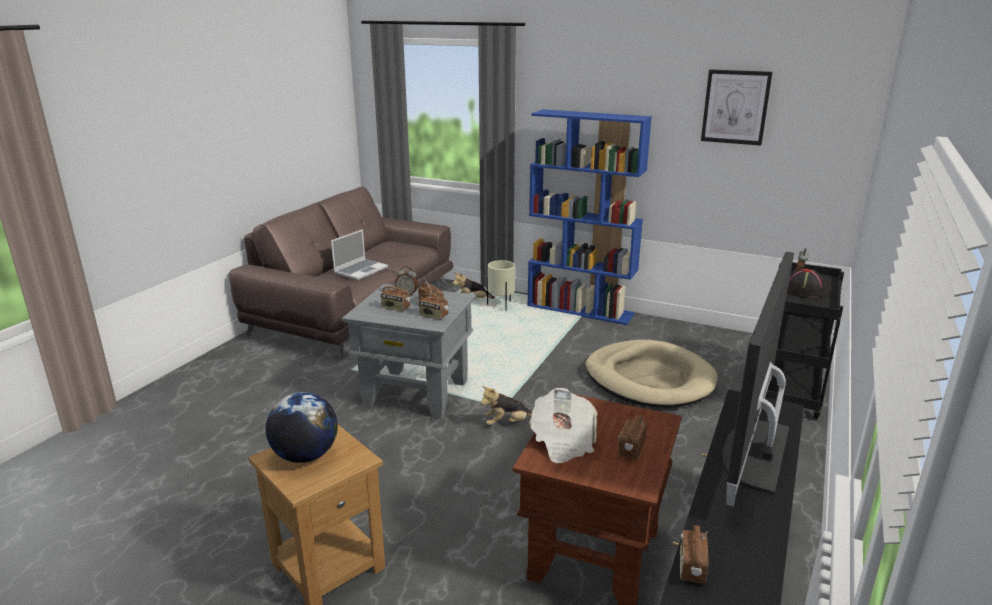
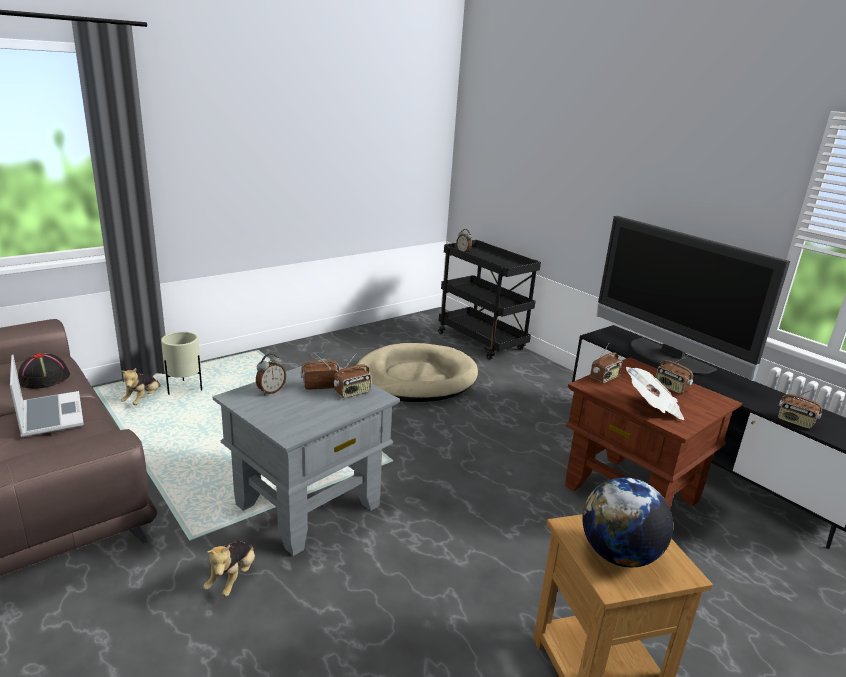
camera: 65 degrees left, 0 degrees up
radio [381,278,410,311] -> radio moved to [590,342,622,383]
plush toy [480,386,532,425] -> plush toy moved to [203,541,255,597]
blue bookcase [527,109,652,325] -> none
picture [701,69,772,146] -> none
black hat [787,269,826,298] -> black hat moved to [18,353,70,389]

